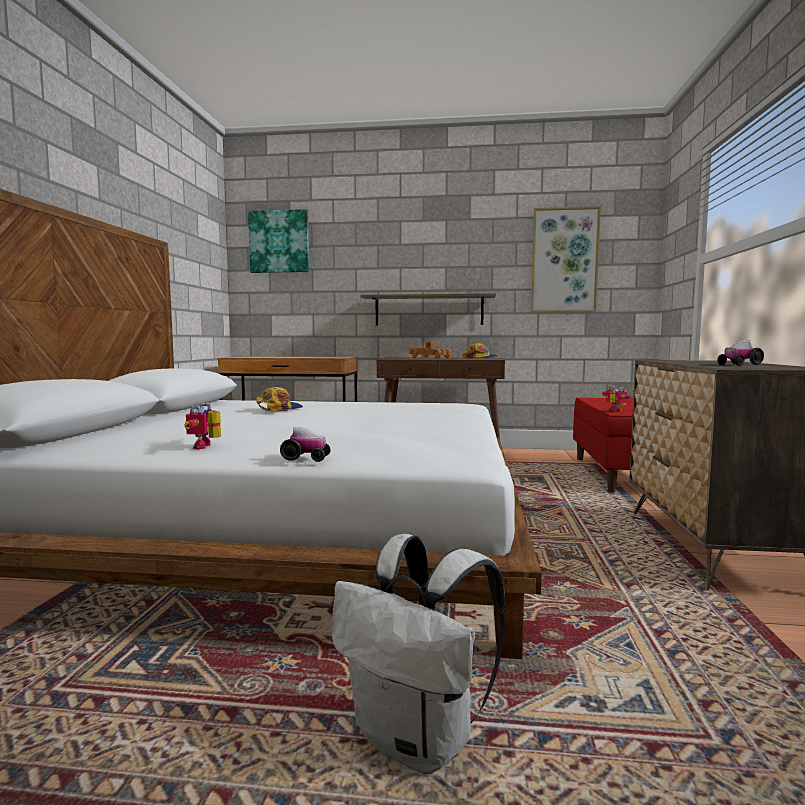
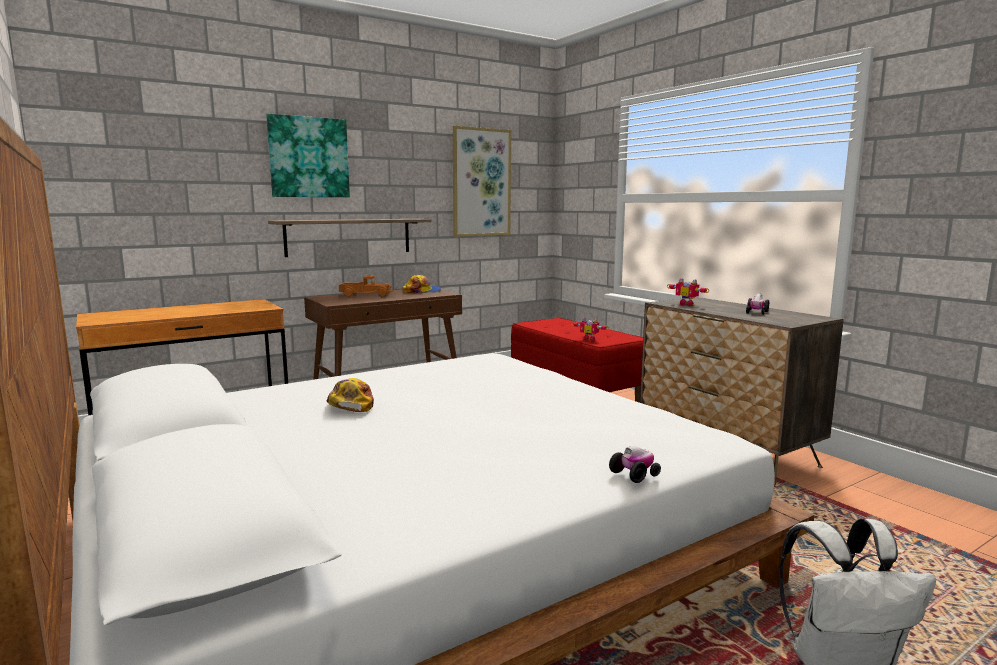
camera: 40 degrees left, 5 degrees up
toy robot [185,403,221,449] -> toy robot moved to [667,278,709,306]
picture [248,209,309,273] -> picture moved to [266,114,350,197]

